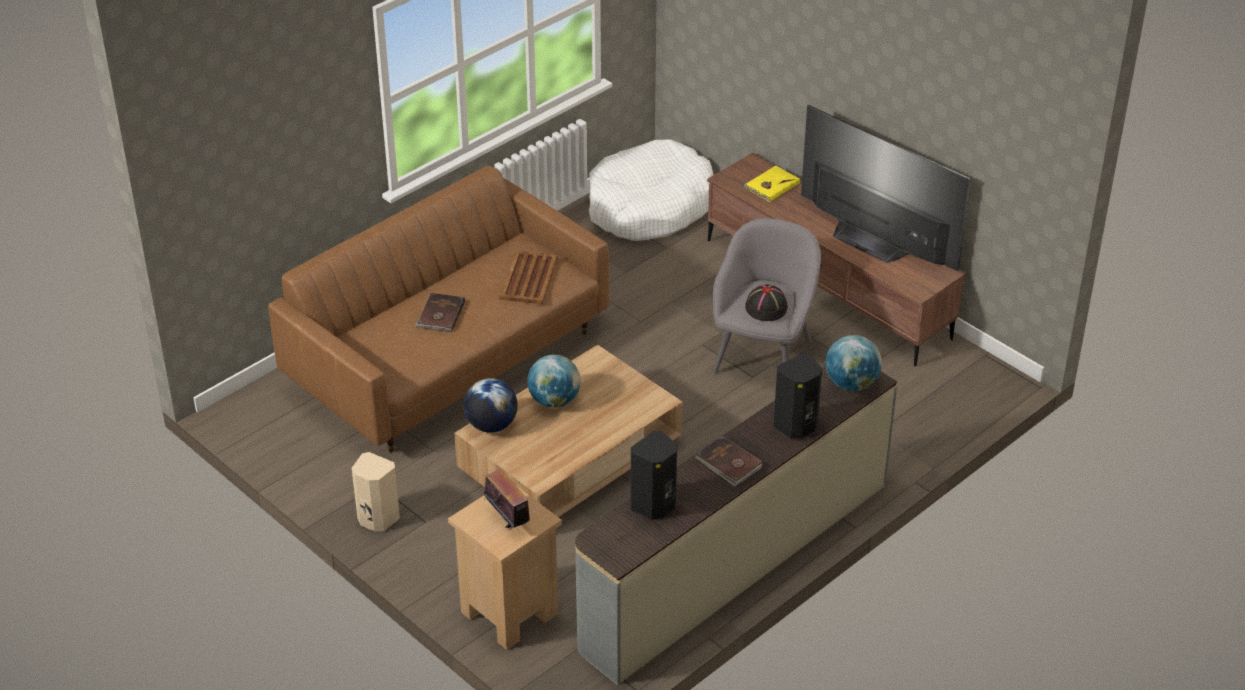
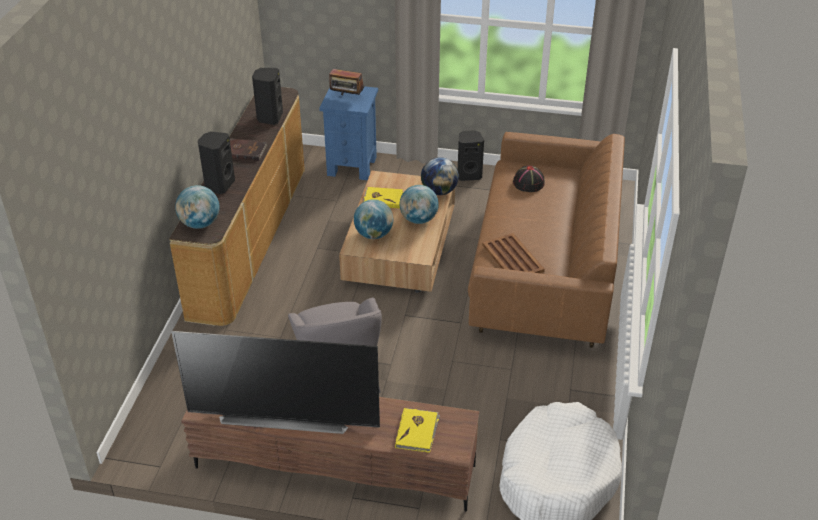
camera: 145 degrees right, 0 degrees up
beige speaker [352,452,400,531] -> black speaker [458,130,484,181]
brown book [415,293,465,332] -> none
beige nightstand [448,487,562,650] -> blue nightstand [319,86,378,180]
grey cabinet [575,366,898,685] -> brown cabinet [169,87,305,326]
black hat [745,284,788,321] -> black hat moved to [513,166,545,192]
none -> globe [354,199,393,239]
none -> yellow book [363,187,403,208]

